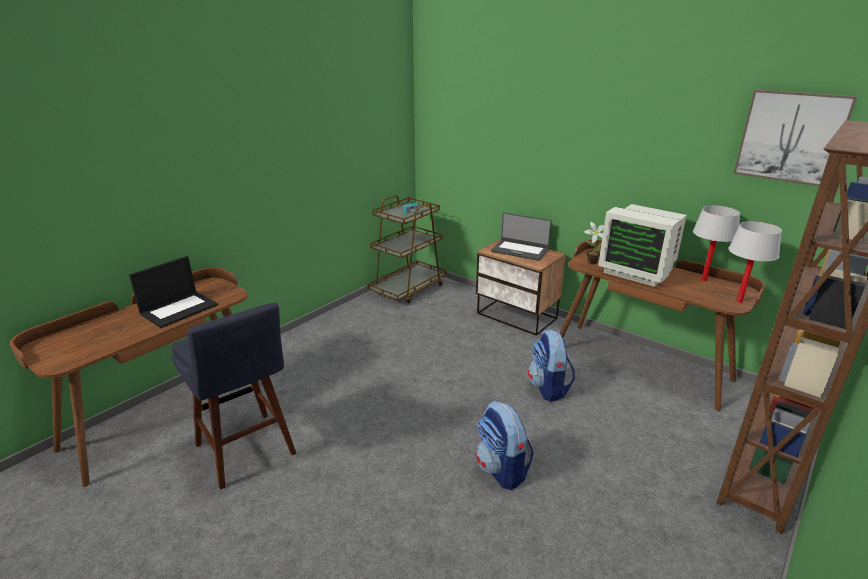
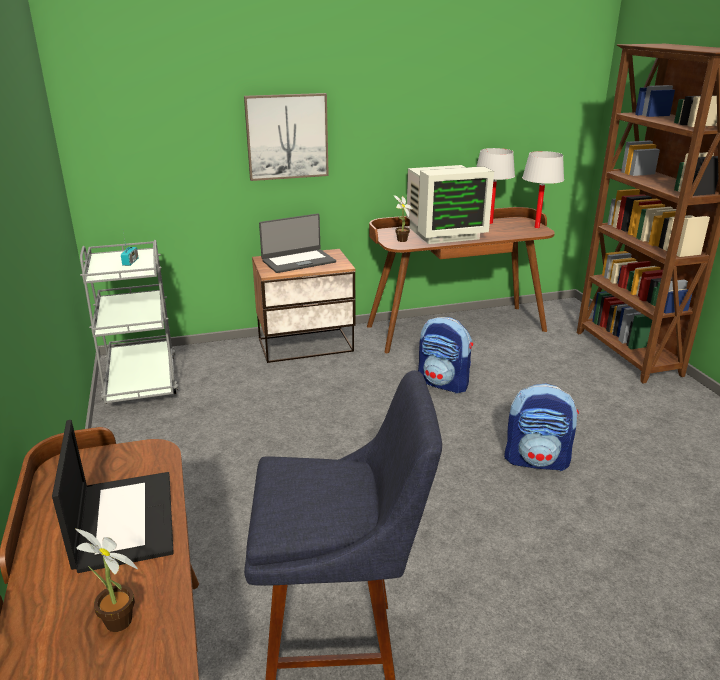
camera: 55 degrees left, 0 degrees up
brown cart [367,195,447,304] -> grey cart [80,240,178,404]
picture [733,89,857,186] -> picture moved to [244,93,329,181]
none -> potted plant [75,528,138,632]

